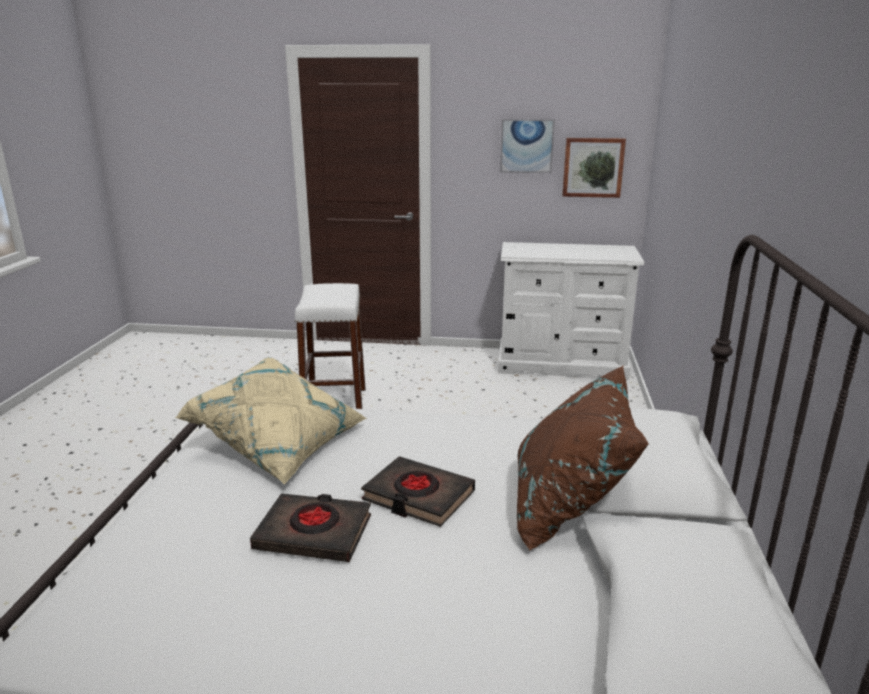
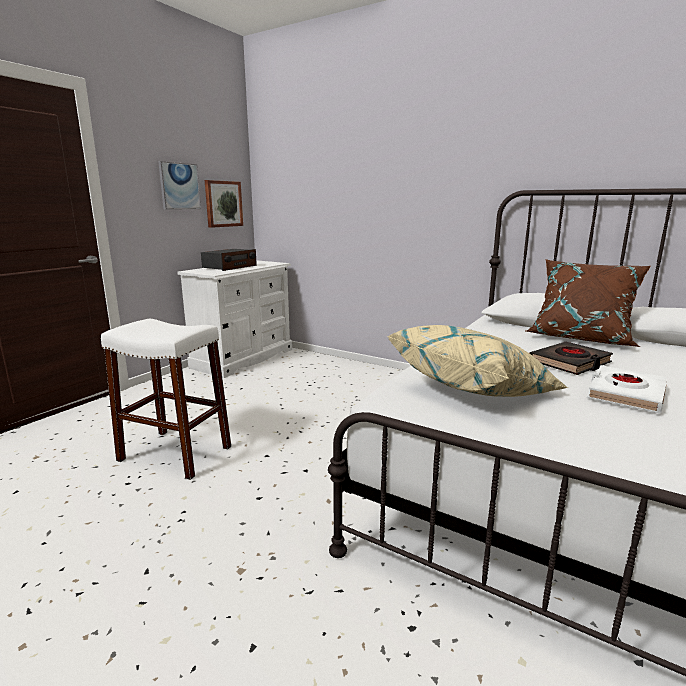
camera: 65 degrees left, 5 degrees down
black book [250,493,371,562] -> white book [587,365,667,413]
none -> radio [201,249,257,271]

